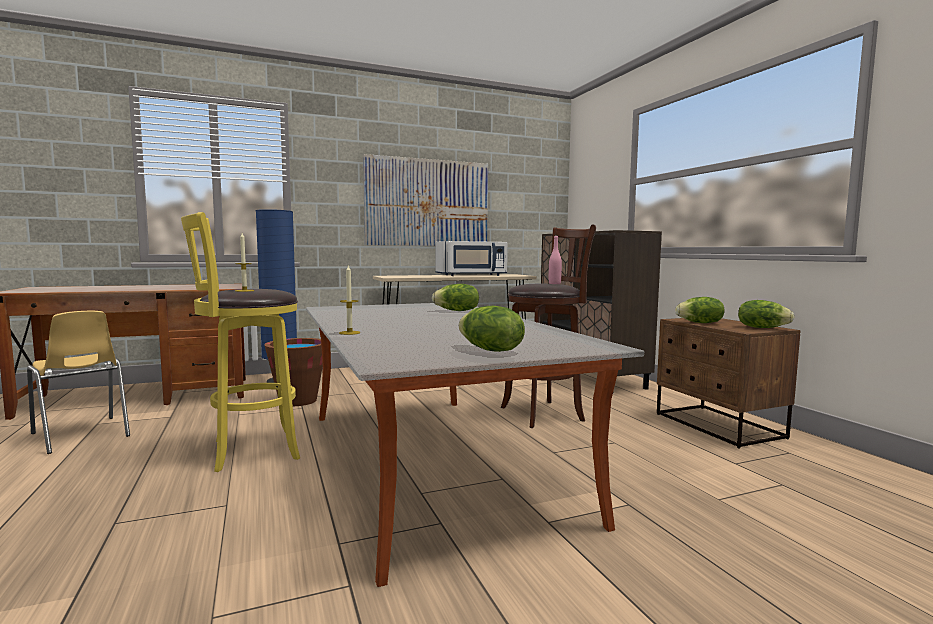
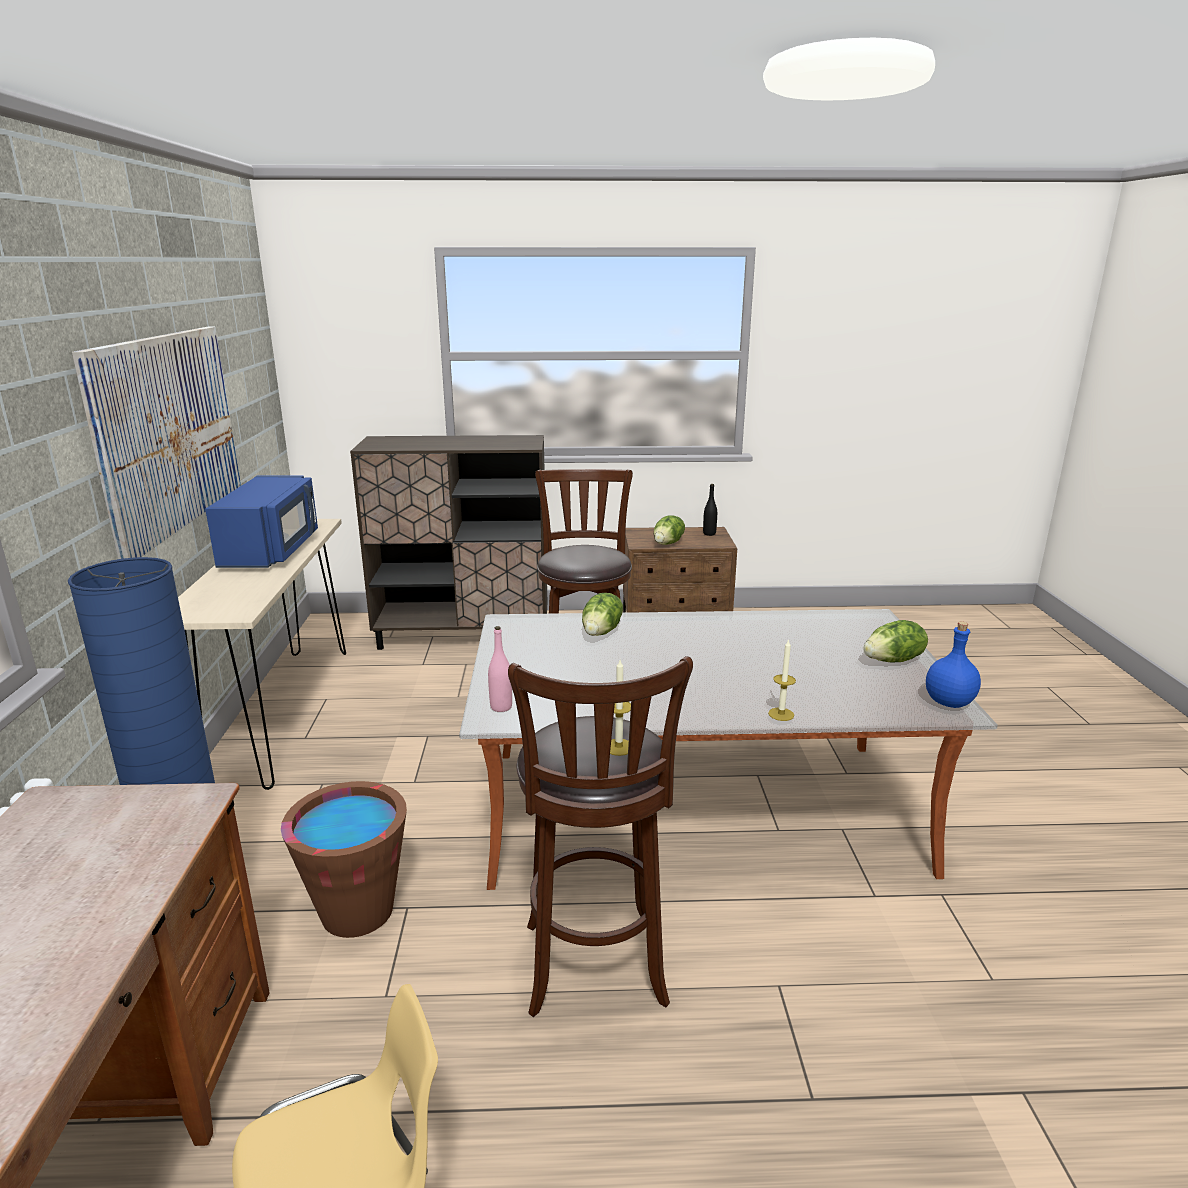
camera: 70 degrees left, 15 degrees up
yellow stool [181,212,300,472] -> brown stool [508,656,693,1017]
white microwave [435,241,507,276] -> blue microwave [205,476,318,568]
pink bottle [549,235,562,284] -> pink bottle moved to [488,626,512,712]
lettuce [738,300,794,328] -> black bottle [703,484,717,536]
none -> blue bottle [926,621,981,708]

